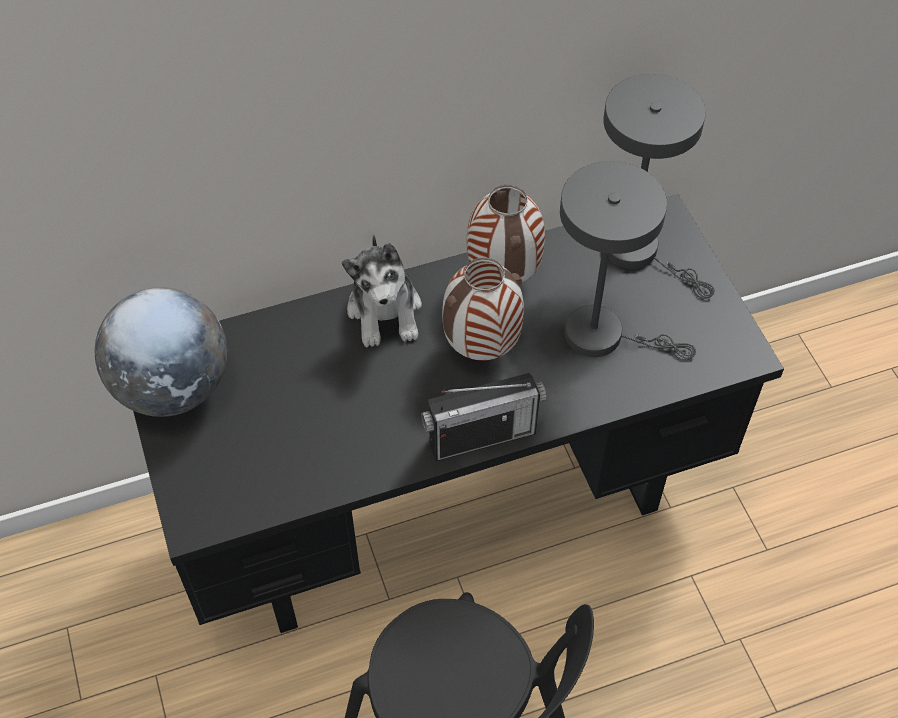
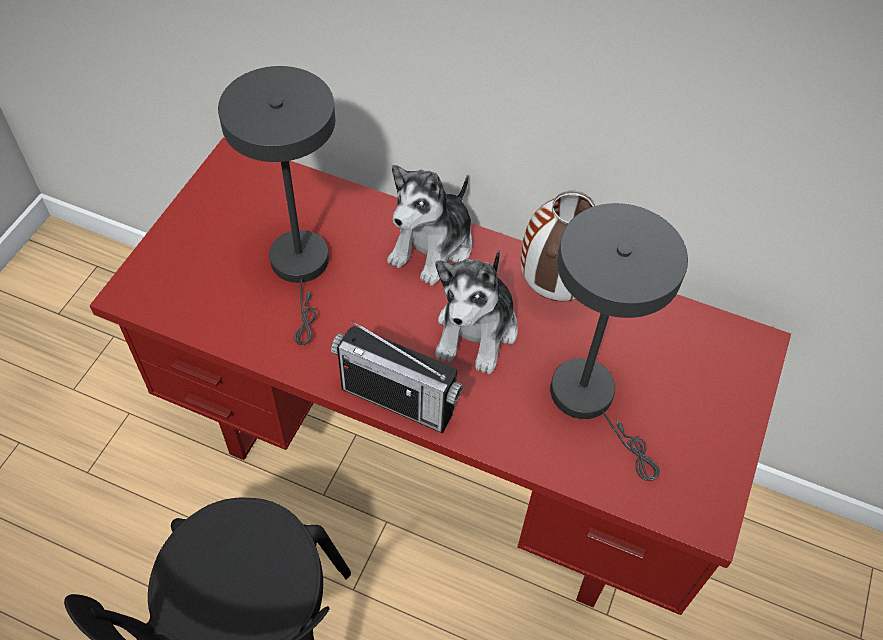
camera: 40 degrees right, 0 degrees up
globe [95,287,227,417] -> none
black desk [133,194,784,633] -> red desk [89,137,791,615]
vase [442,257,524,361] -> plush toy [435,250,518,374]
grey table lamp [603,74,715,299] -> grey table lamp moved to [218,66,335,345]

